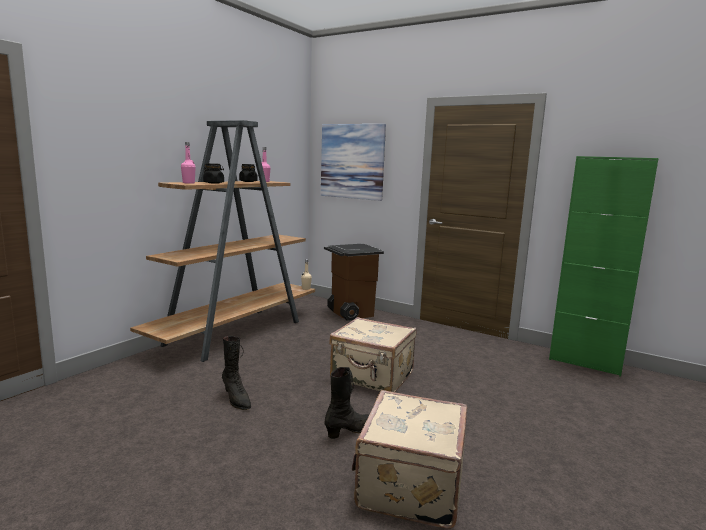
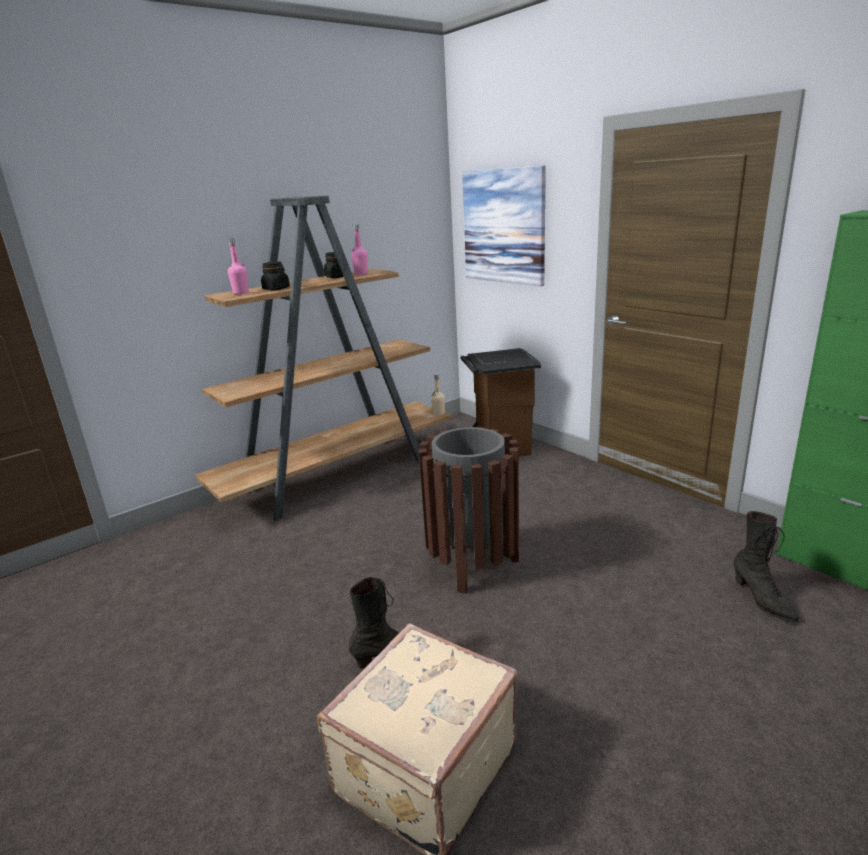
camera: 20 degrees right, 10 degrees up
black boot [222,336,251,410] -> black boot moved to [733,511,799,623]
beige suitcase [329,317,417,392] -> brown trash can [418,427,519,594]

